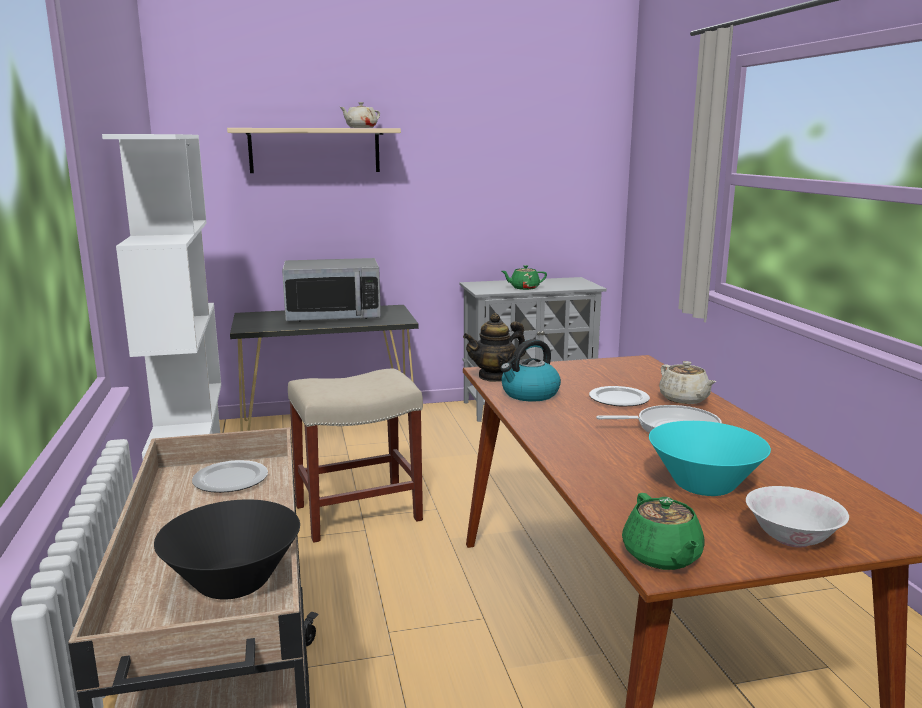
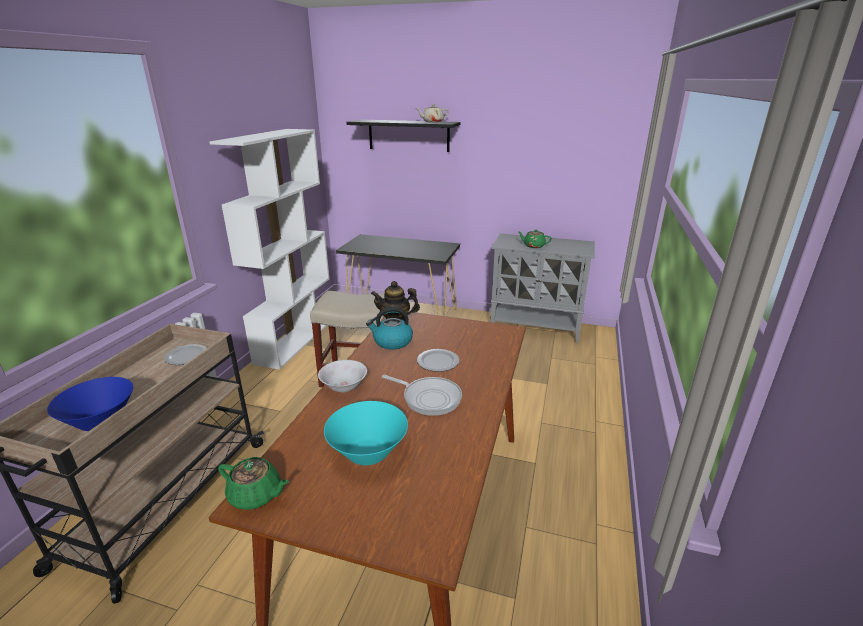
camera: 30 degrees right, 10 degrees up
black bowl [154,499,300,600] -> blue bowl [47,377,133,431]
beige shelf [227,128,401,173] -> black shelf [346,119,460,152]
microwave [282,258,381,321] -> none
green teapot [622,493,705,570] -> green teapot turned 90 degrees counterclockwise [218,457,289,510]
beige teapot [659,361,717,404] -> none
white bowl [746,486,849,548] -> white bowl moved to [318,360,367,393]

